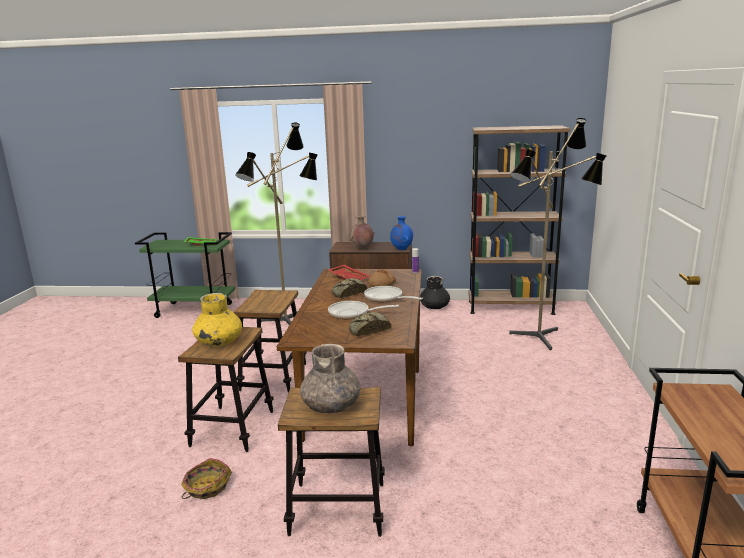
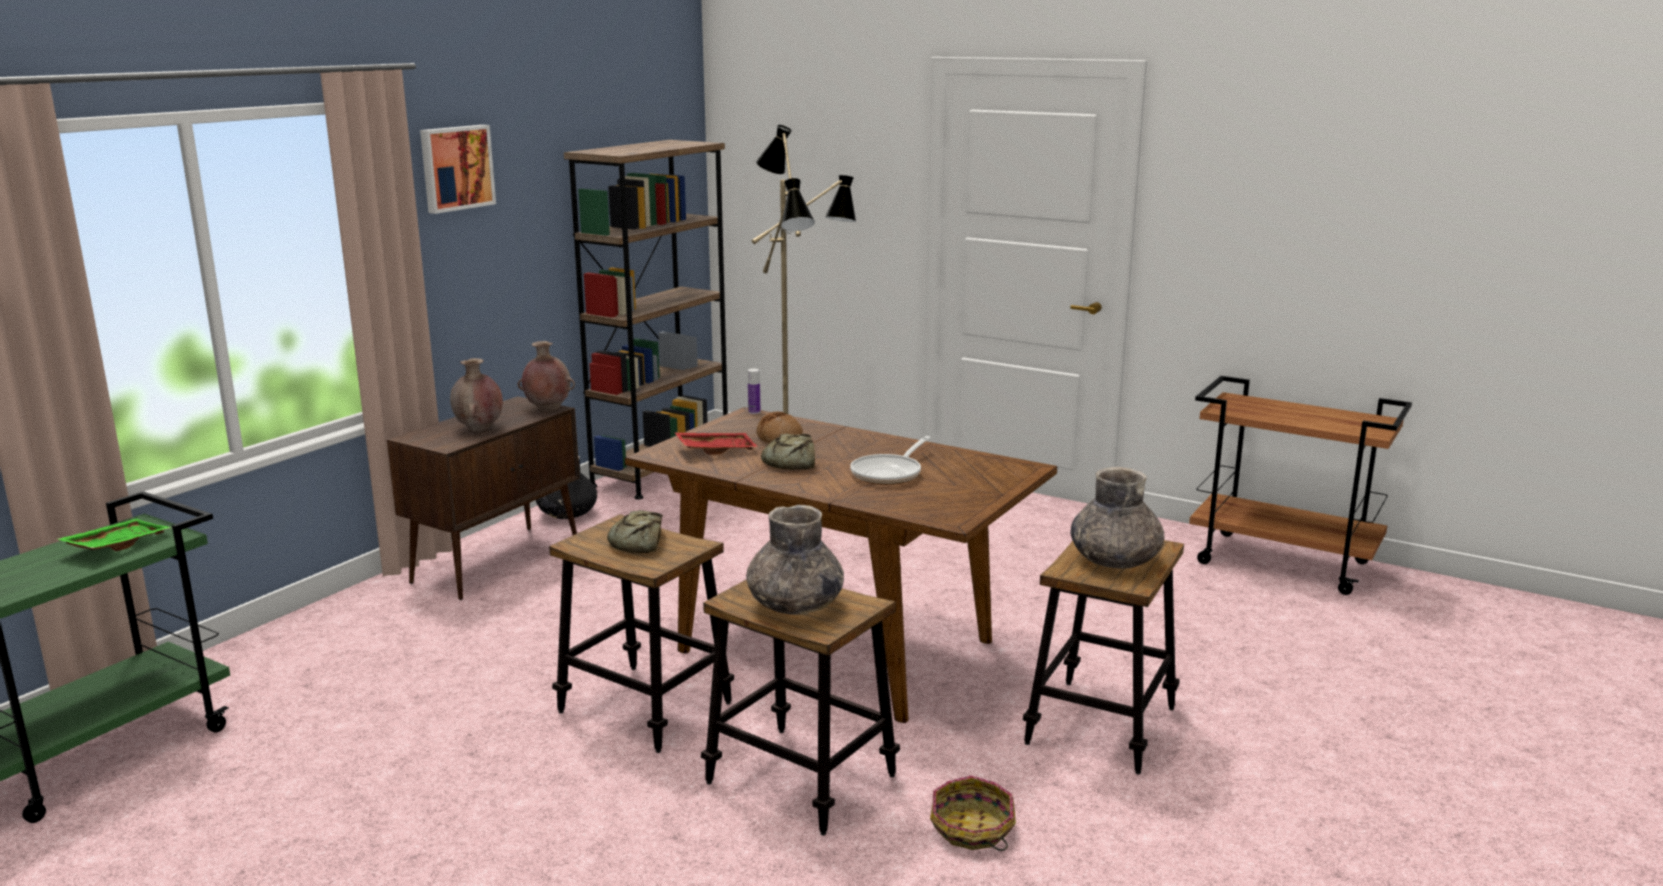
camera: 65 degrees left, 0 degrees up
yellow vase [192,293,242,346] -> grey vase [746,505,844,615]
floor lamp [235,123,318,325] -> none
bread [349,312,391,336] -> bread moved to [607,510,663,553]
frying pan [364,286,423,302] -> none
blue vase [390,216,413,250] -> brown vase [518,341,575,411]
none -> picture [420,125,496,214]

